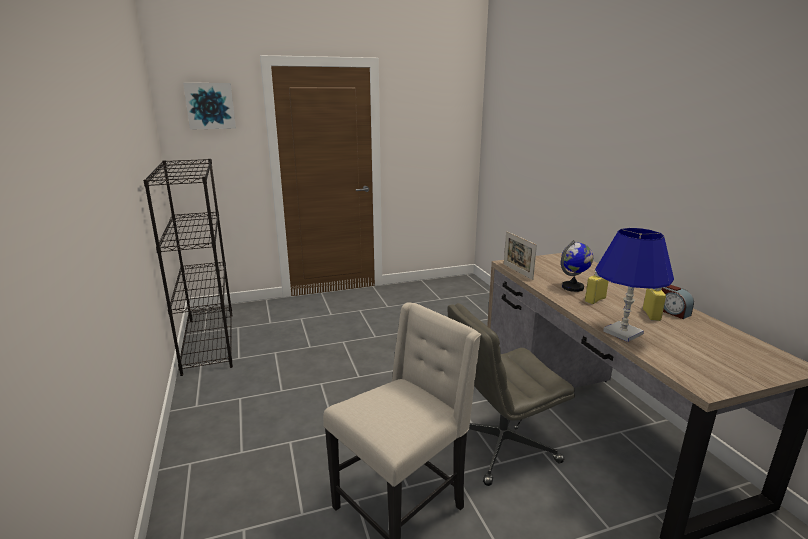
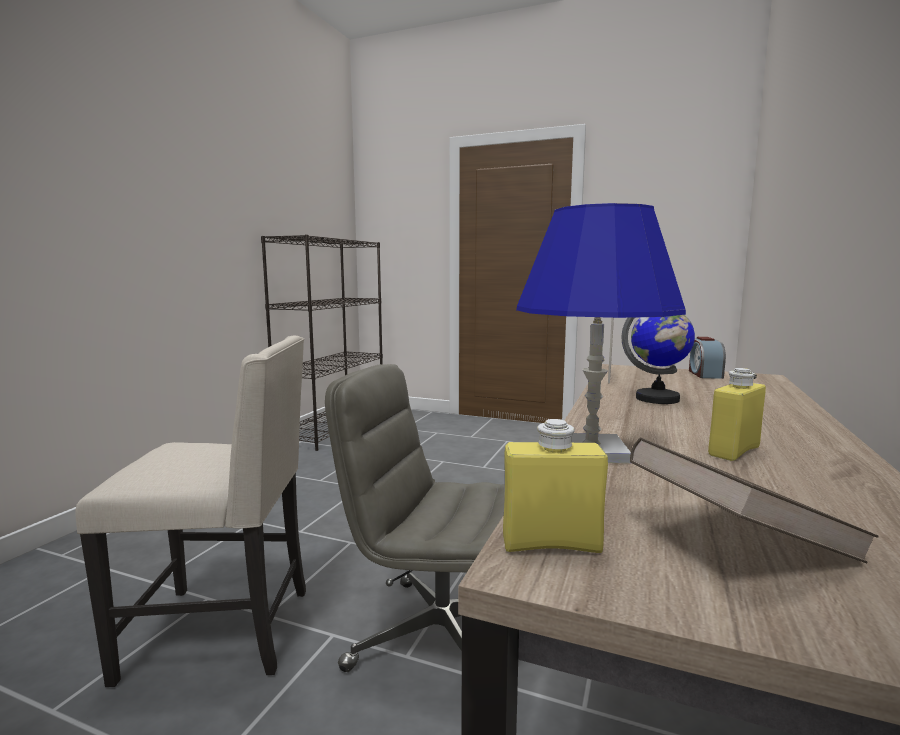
camera: 40 degrees right, 10 degrees down
picture [183,83,236,130] -> none
yellow bottle [585,270,609,304] -> yellow bottle moved to [503,419,608,553]
alarm clock [662,285,694,319] -> alarm clock moved to [689,337,726,379]
none -> brown book [630,438,879,563]

